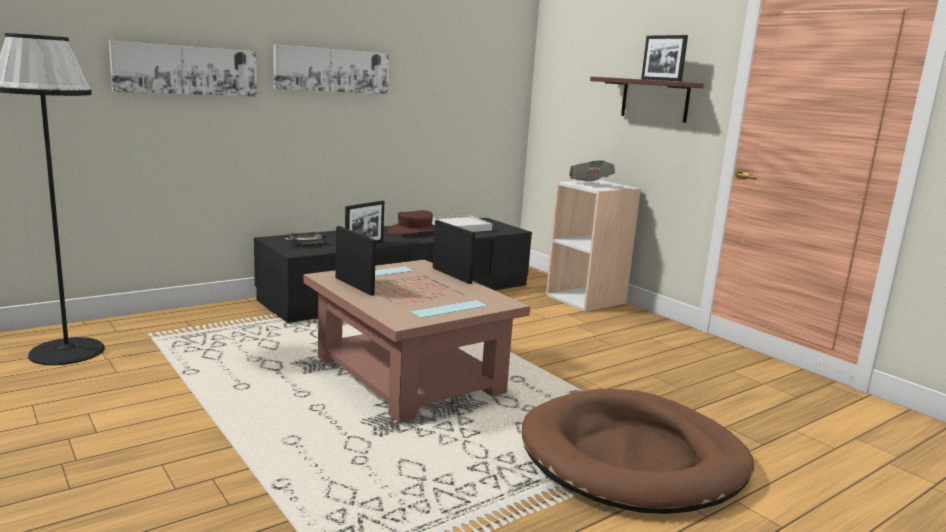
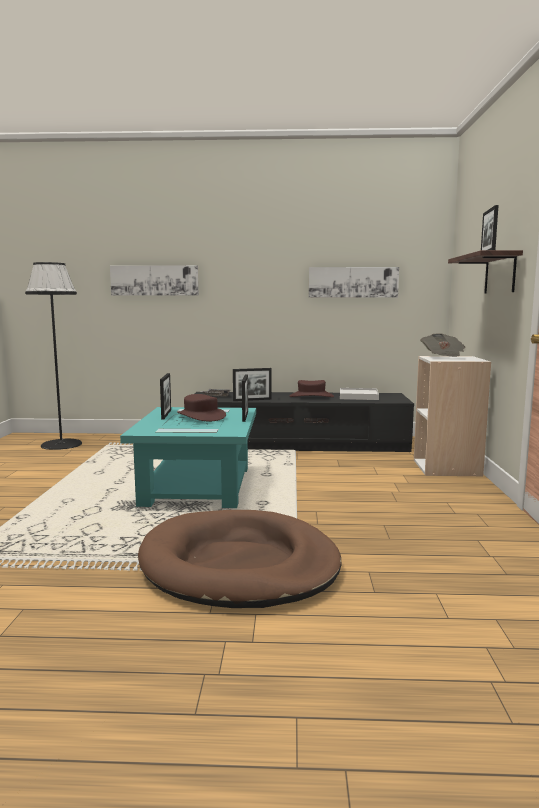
camera: 40 degrees right, 5 degrees down
picture [273,44,389,94] -> picture moved to [309,267,399,298]
brown coffee table [303,259,530,423] -> turquoise coffee table [120,407,256,508]
none -> brown hat [177,394,226,421]

